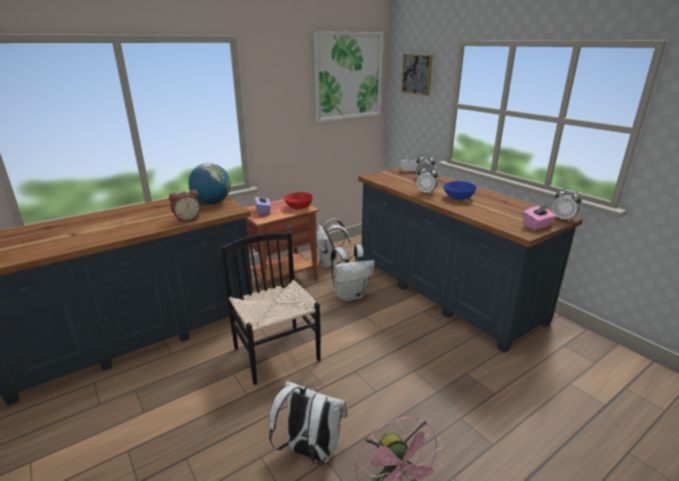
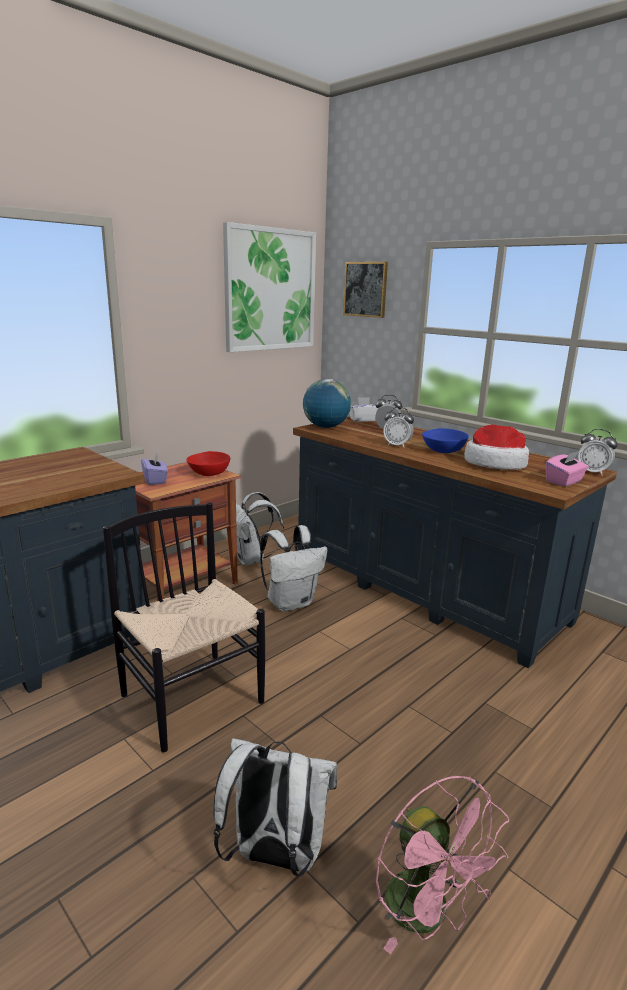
camera: 10 degrees left, 5 degrees down
alarm clock [169,189,201,222] -> none
globe [188,163,231,204] -> globe moved to [303,379,351,428]
none -> hat [464,424,529,470]

